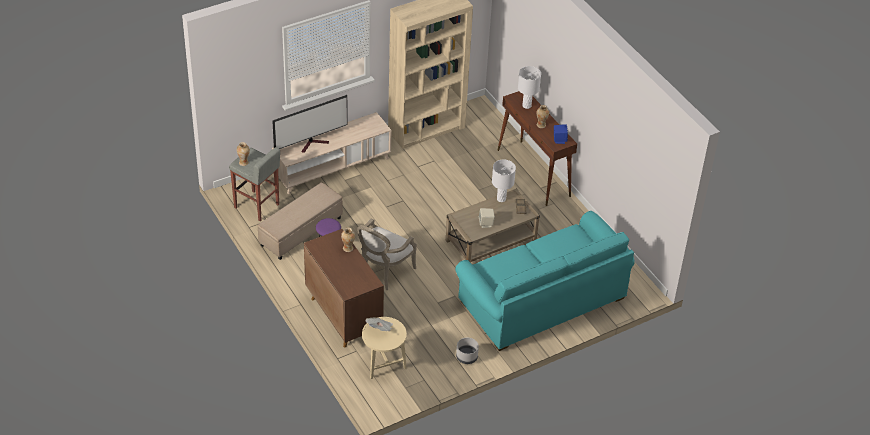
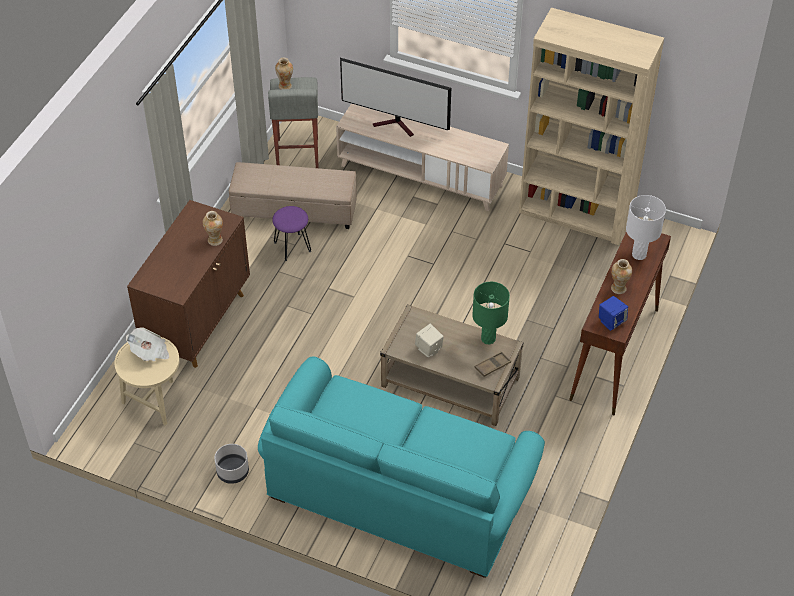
camera: 55 degrees right, 5 degrees up
armchair [357,218,417,290] -> none
white table lamp [492,160,516,202] -> green table lamp [472,282,510,345]

